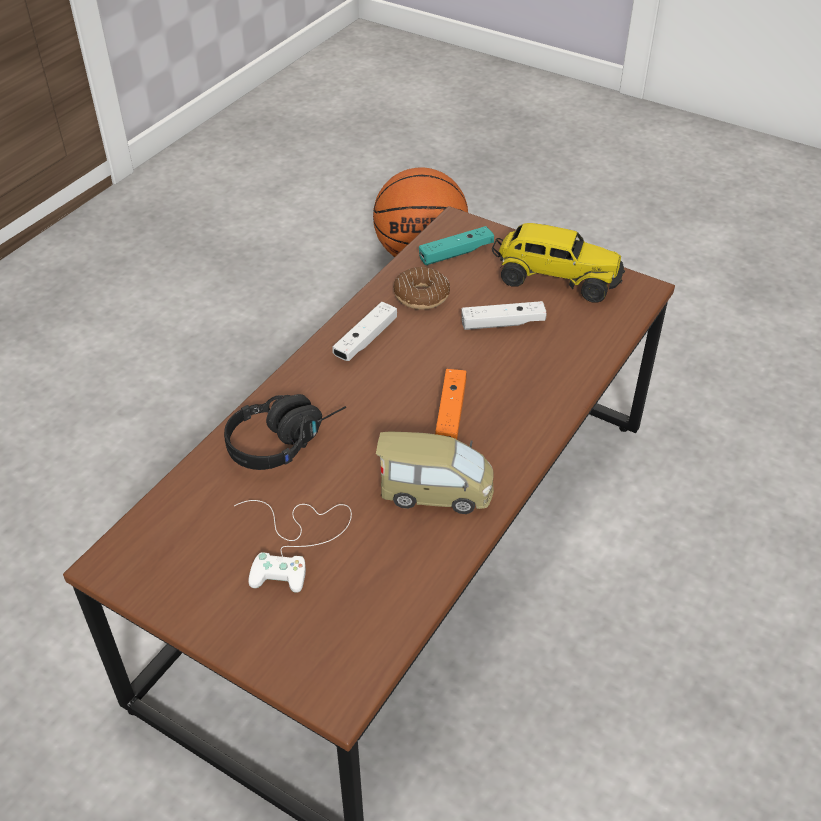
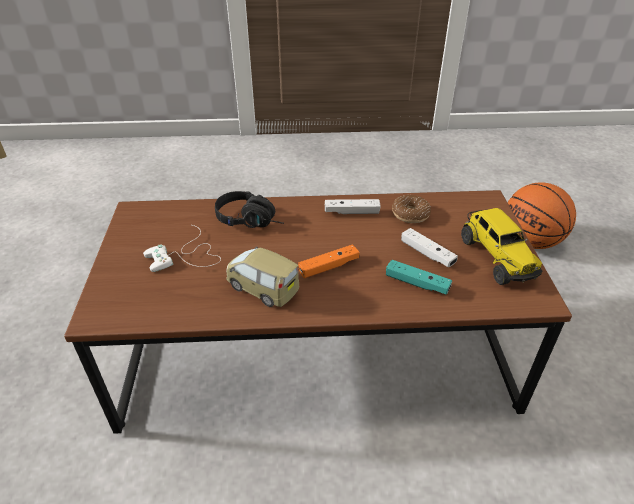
camera: 55 degrees right, 5 degrees down
toy car [376,432,494,514] -> toy car turned 150 degrees clockwise [226,246,299,307]
turquoise game controller [419,226,494,265] -> turquoise game controller moved to [386,260,452,295]

